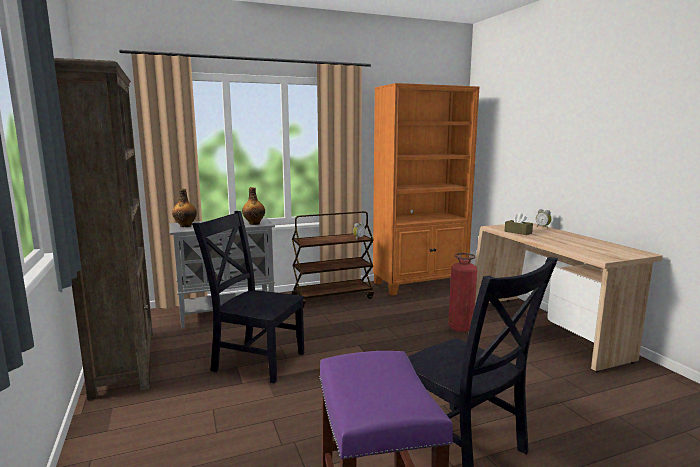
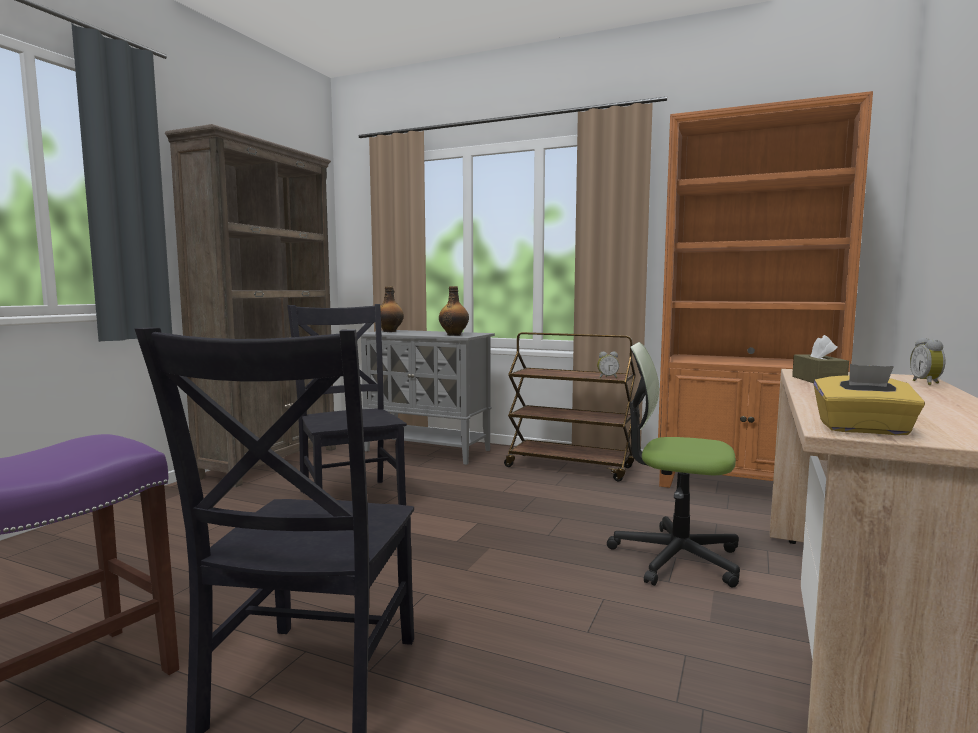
camera: 45 degrees right, 5 degrees down
fire extinguisher [448,253,478,332] -> office chair [607,342,740,587]
none -> yellow tissue box [814,364,925,435]

